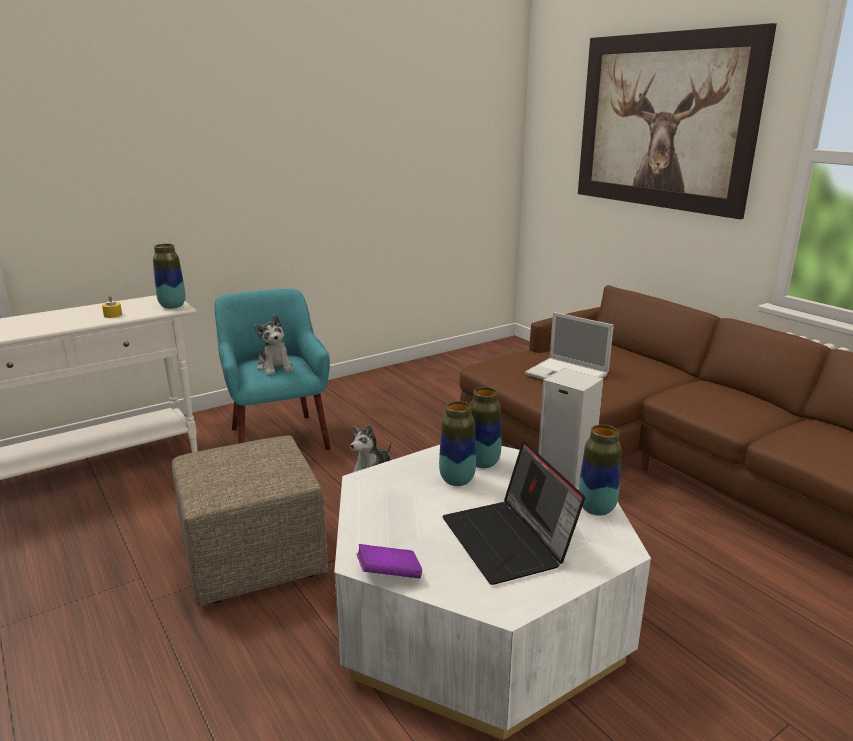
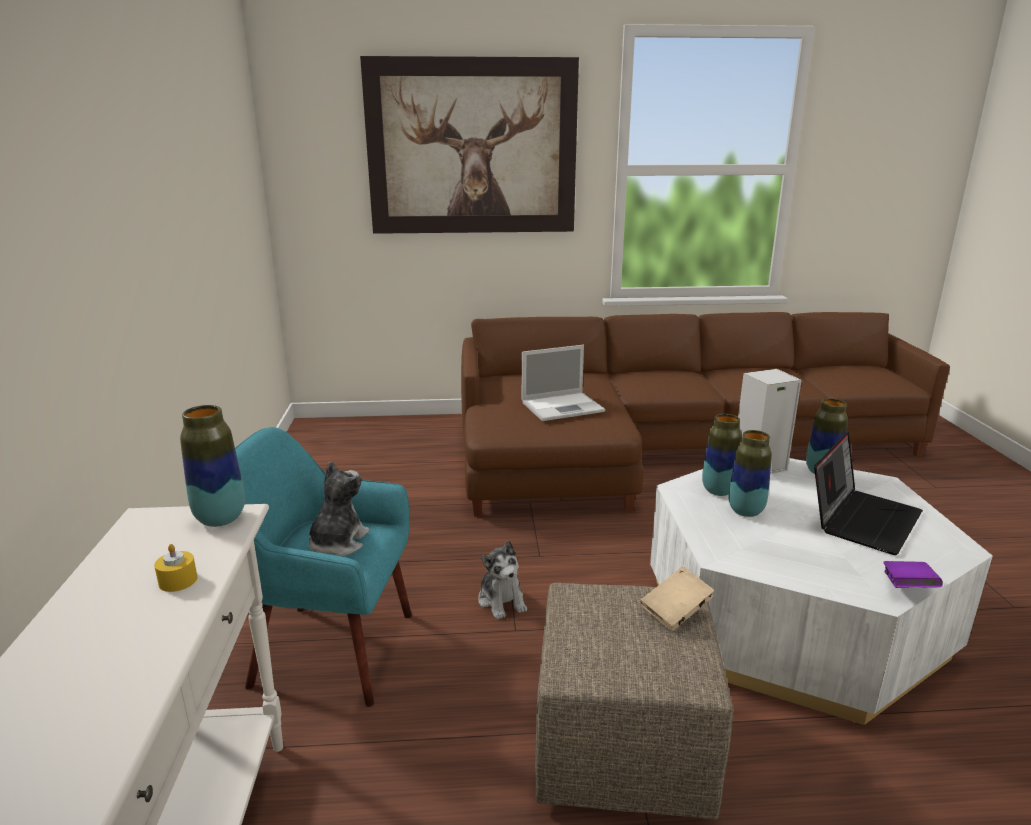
camera: 60 degrees left, 0 degrees up
plush toy [254,315,293,375] -> plush toy turned 75 degrees counterclockwise [309,461,370,556]
laptop [442,441,585,585] -> laptop turned 60 degrees counterclockwise [814,432,923,555]
none -> beige book [640,566,714,631]

